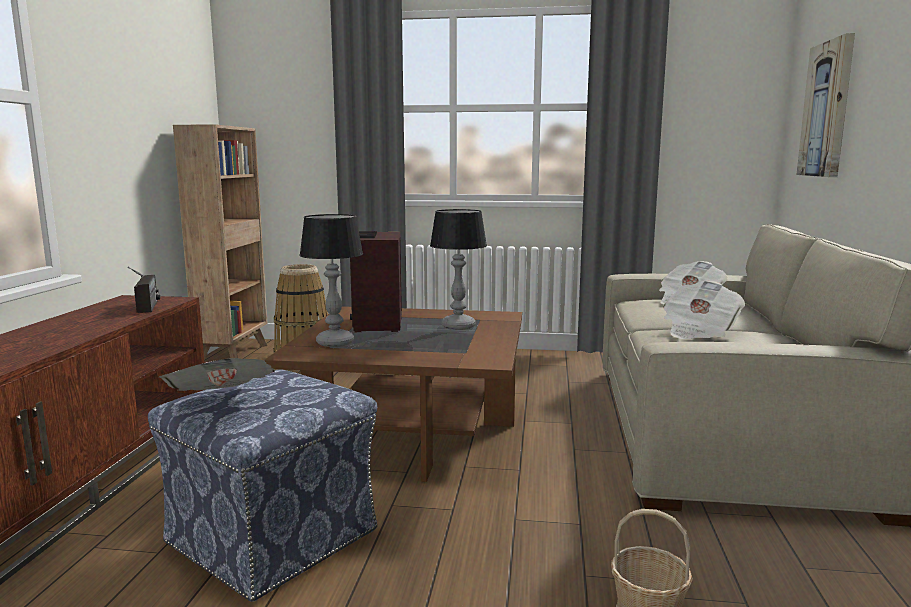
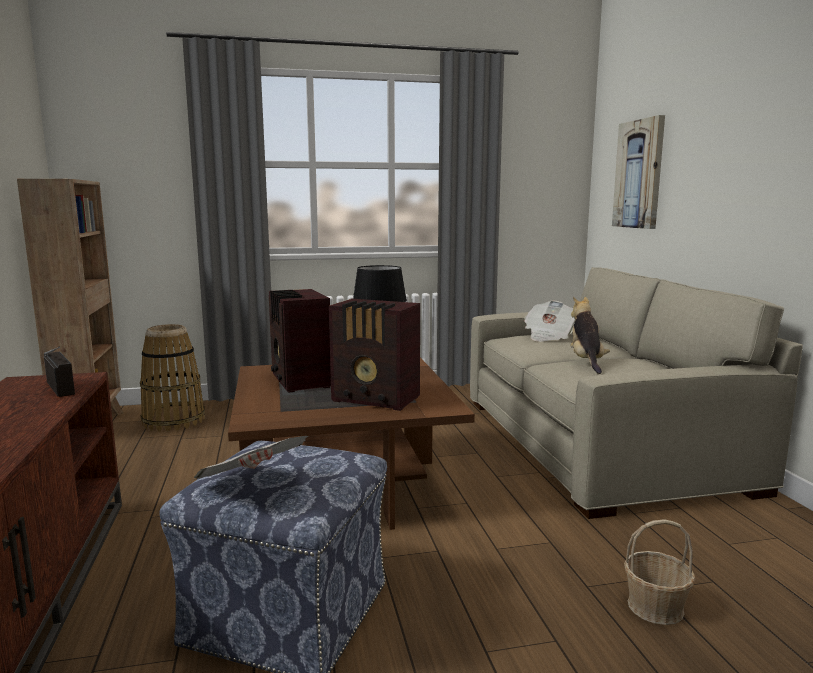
camera: 20 degrees left, 0 degrees up
table lamp [299,214,363,347] -> none
newspaper [663,280,745,339] -> plush toy [570,297,610,374]
none -> radio [329,299,420,411]

